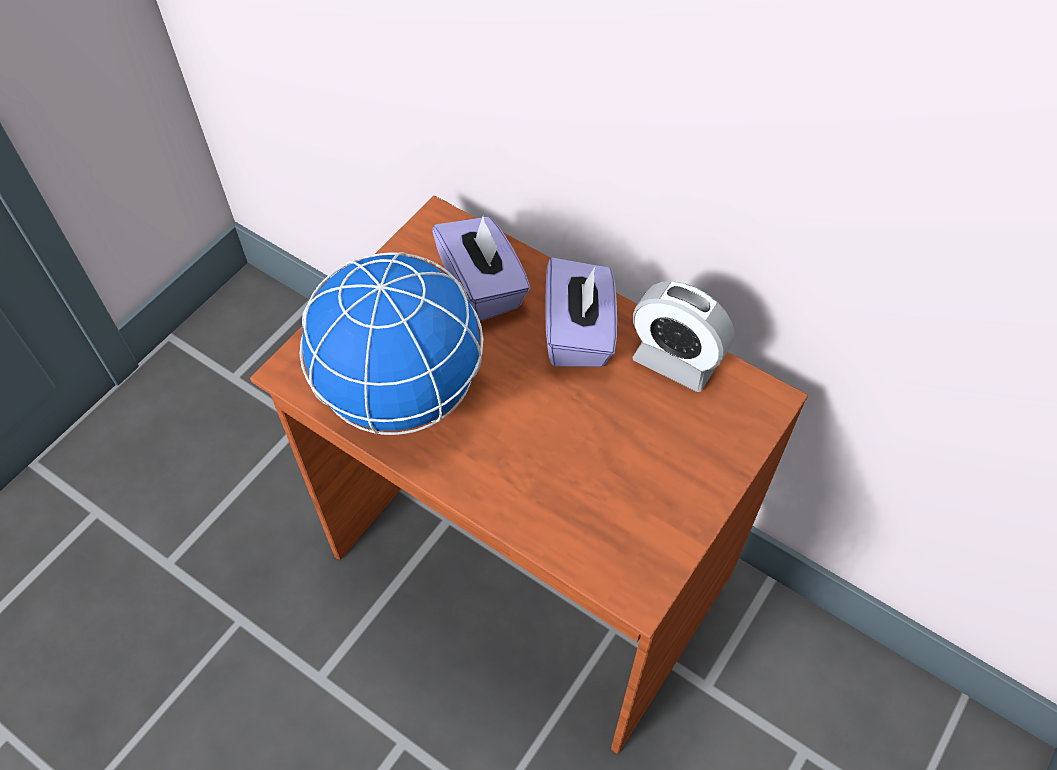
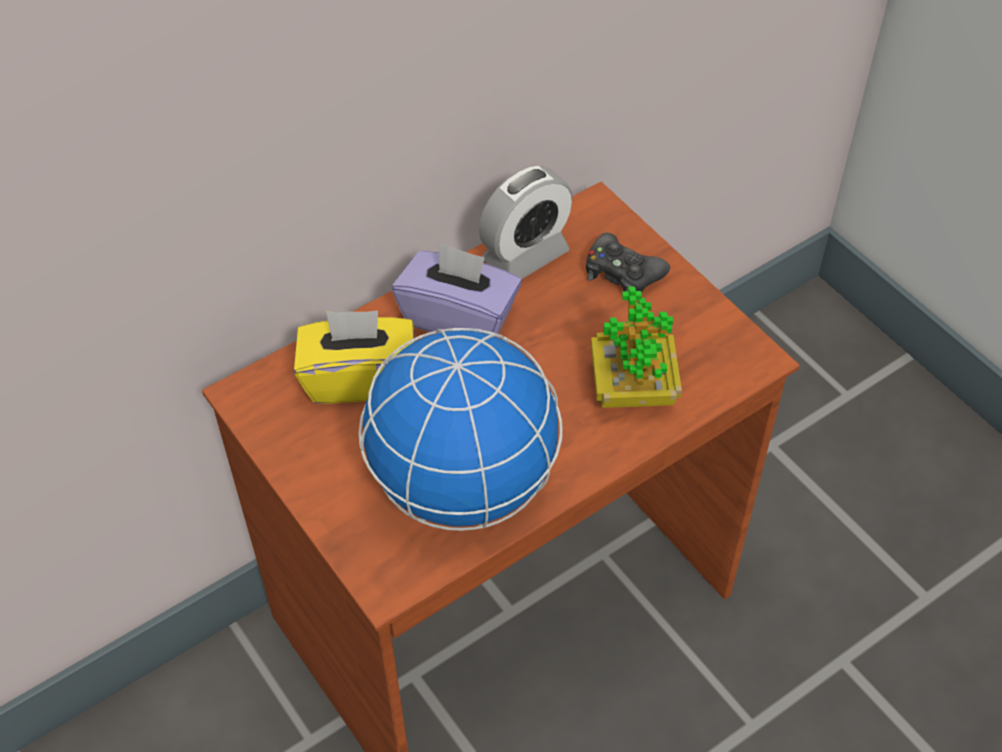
camera: 70 degrees left, 5 degrees down
purple tissue box [432,217,530,321] -> yellow tissue box [294,311,415,404]
none -> black game controller [586,233,670,292]
none -> potted plant [591,286,682,408]

